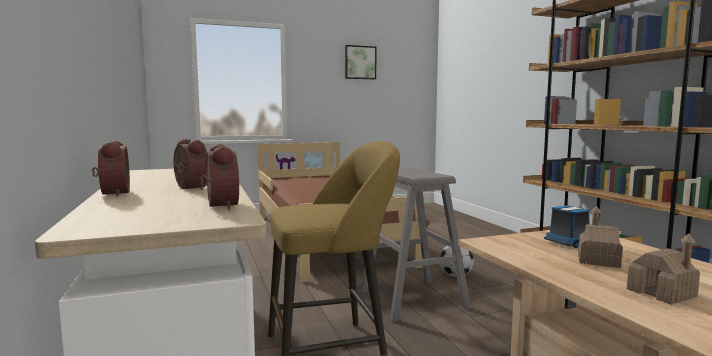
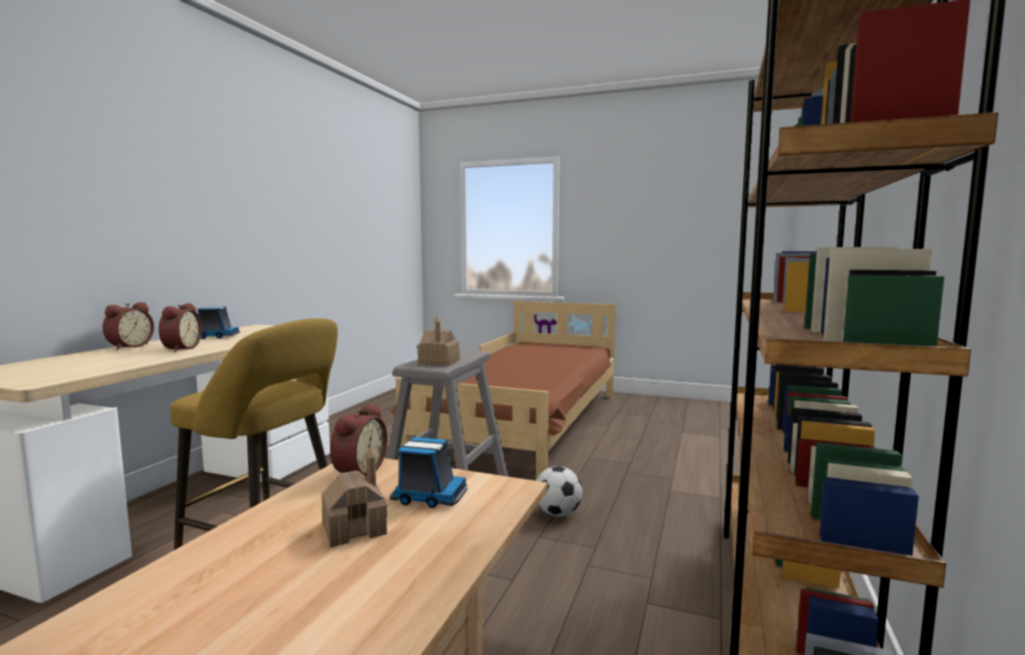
camera: 40 degrees right, 0 degrees up
alarm clock [200,144,239,209] -> alarm clock moved to [330,403,387,476]
picture [345,45,376,79] -> none
toy house [627,233,700,305] -> toy house moved to [417,316,460,366]
none -> toy truck [197,307,240,339]

